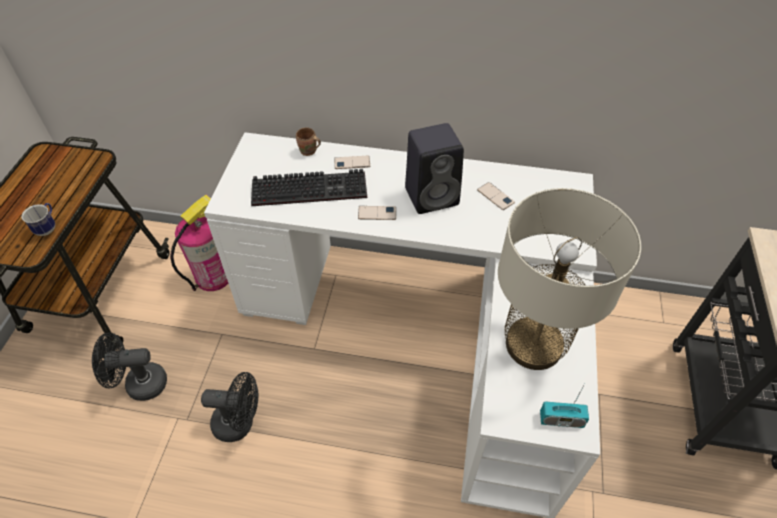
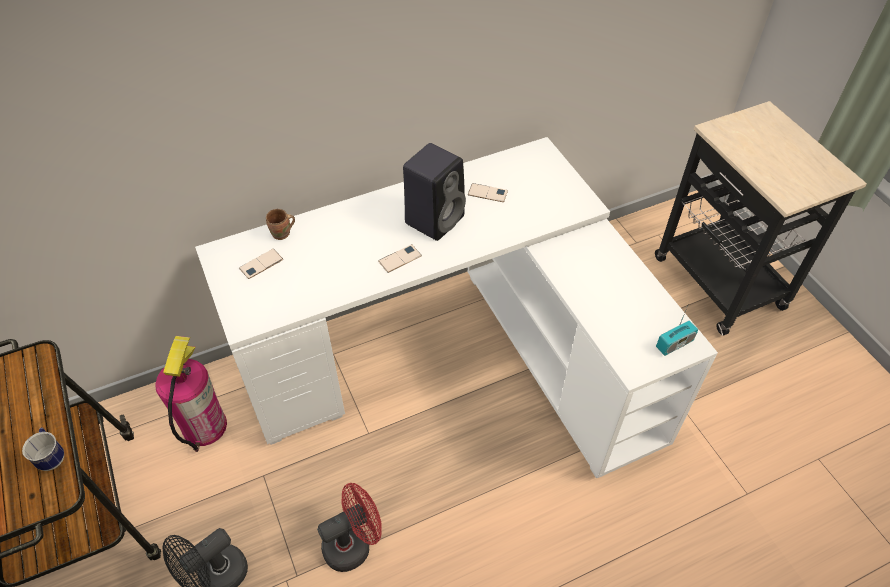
camera: 35 degrees left, 0 degrees up
black fan [201,372,258,442] -> red fan [317,483,382,572]
keyboard [251,169,367,206] -> none
phone [334,156,370,169] -> phone moved to [239,249,283,279]
table lamp [498,188,641,370] -> none

